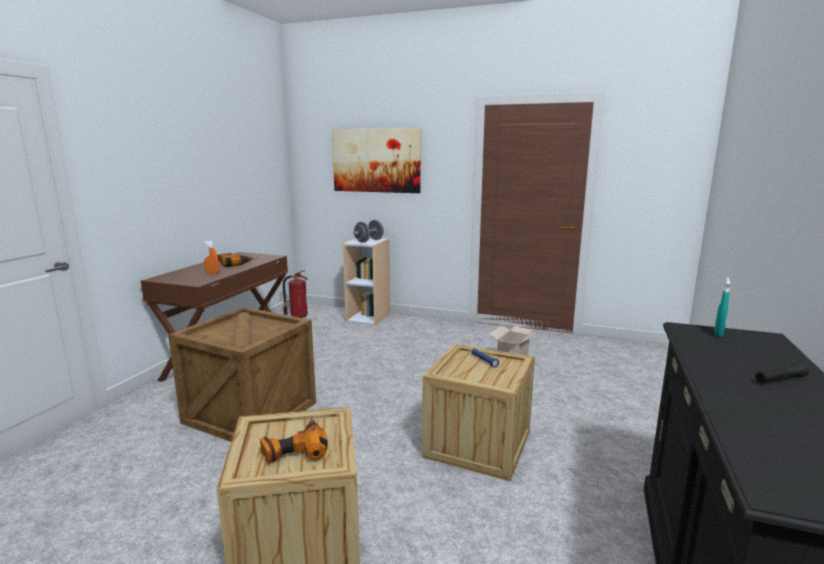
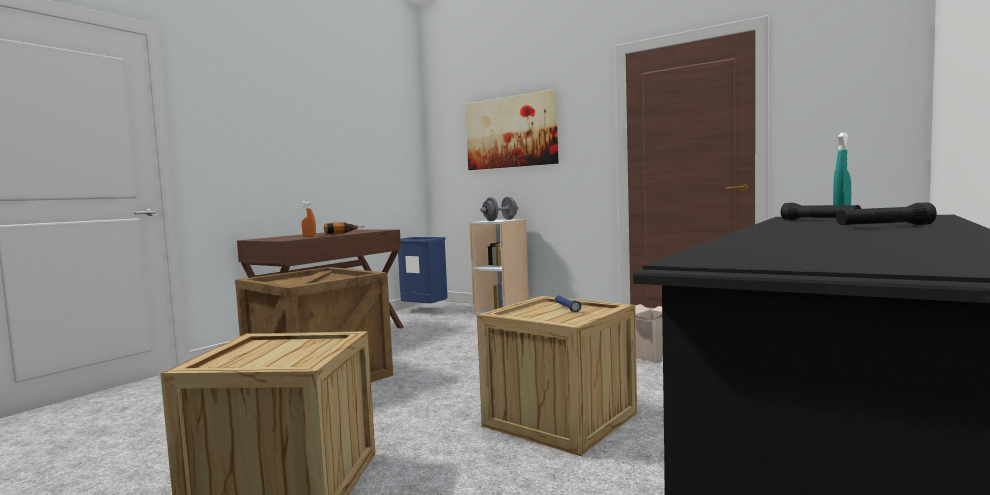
camera: 15 degrees right, 10 degrees down
power drill [260,415,328,463] -> none
fire extinguisher [283,270,308,318] -> blue trash can [398,237,448,303]
none -> black flashlight [781,203,861,220]

